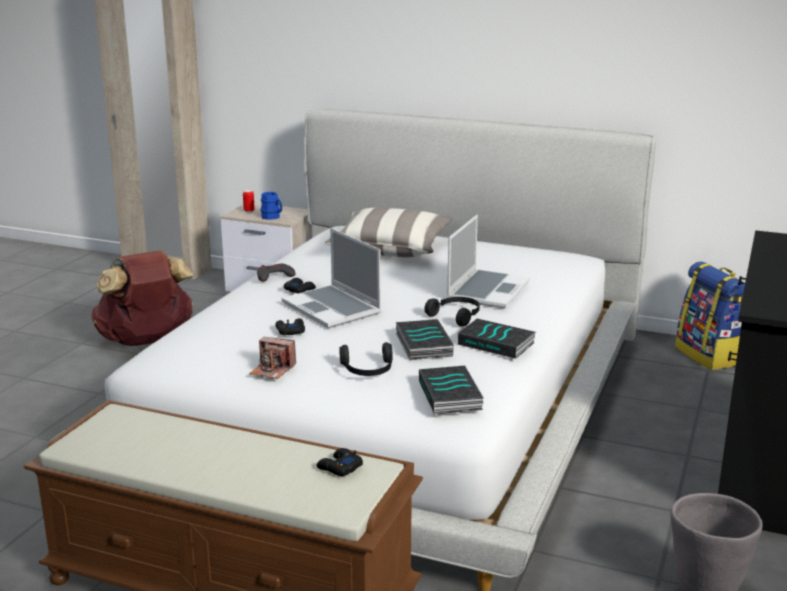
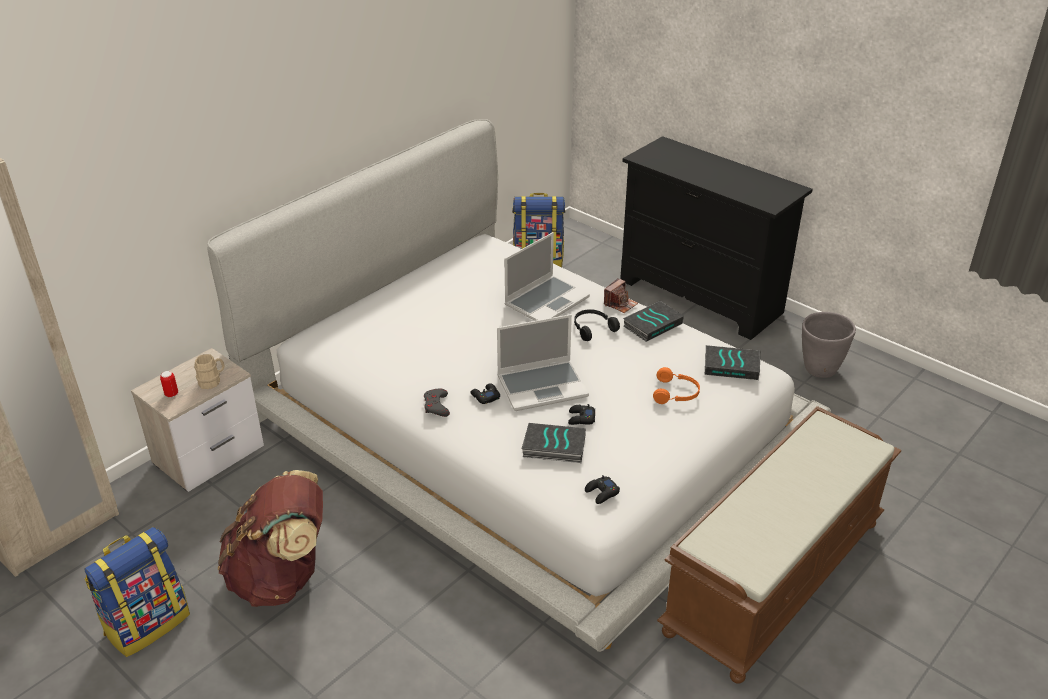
camera: 70 degrees left, 15 degrees up
camera [249,337,296,379] -> camera moved to [604,279,638,313]
blue mug [260,192,282,220] -> beige mug [194,354,224,389]
black game controller [316,448,363,476] -> black game controller moved to [585,475,620,504]
pillow [324,208,453,257] -> none
black headphones [340,342,393,376] -> orange headphones [653,367,700,404]
book [396,319,454,360] -> book moved to [521,423,586,463]
laptop [447,215,530,309] -> laptop turned 90 degrees clockwise [505,232,590,321]
none -> backpack [84,527,190,657]

